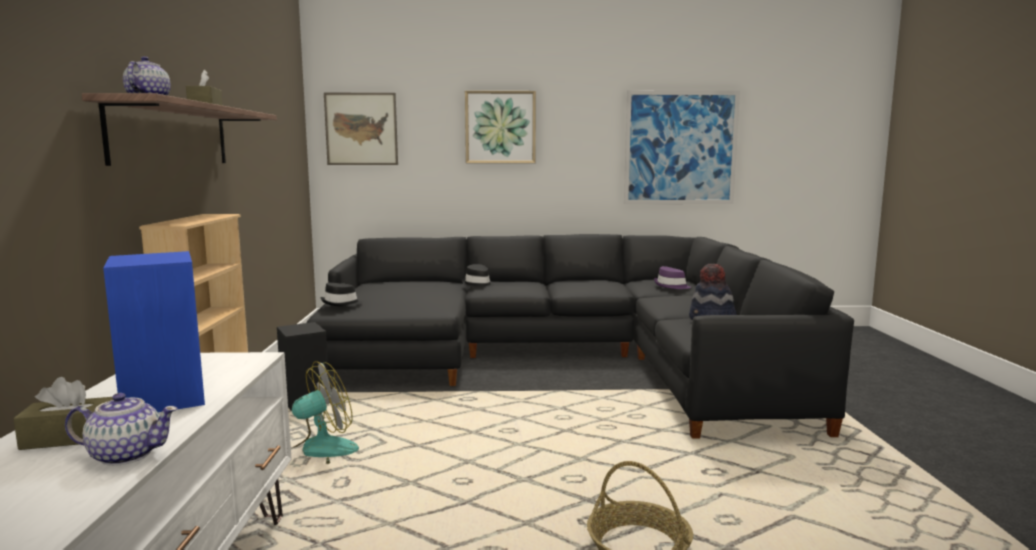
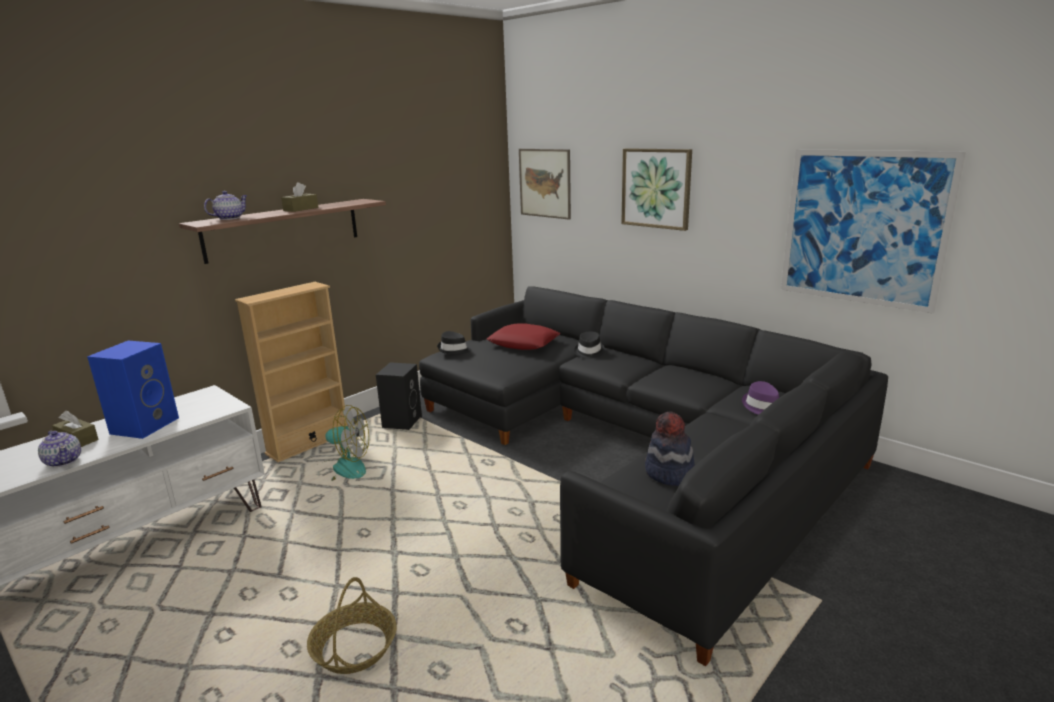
camera: 45 degrees right, 10 degrees up
none -> red pillow [487,323,560,350]

